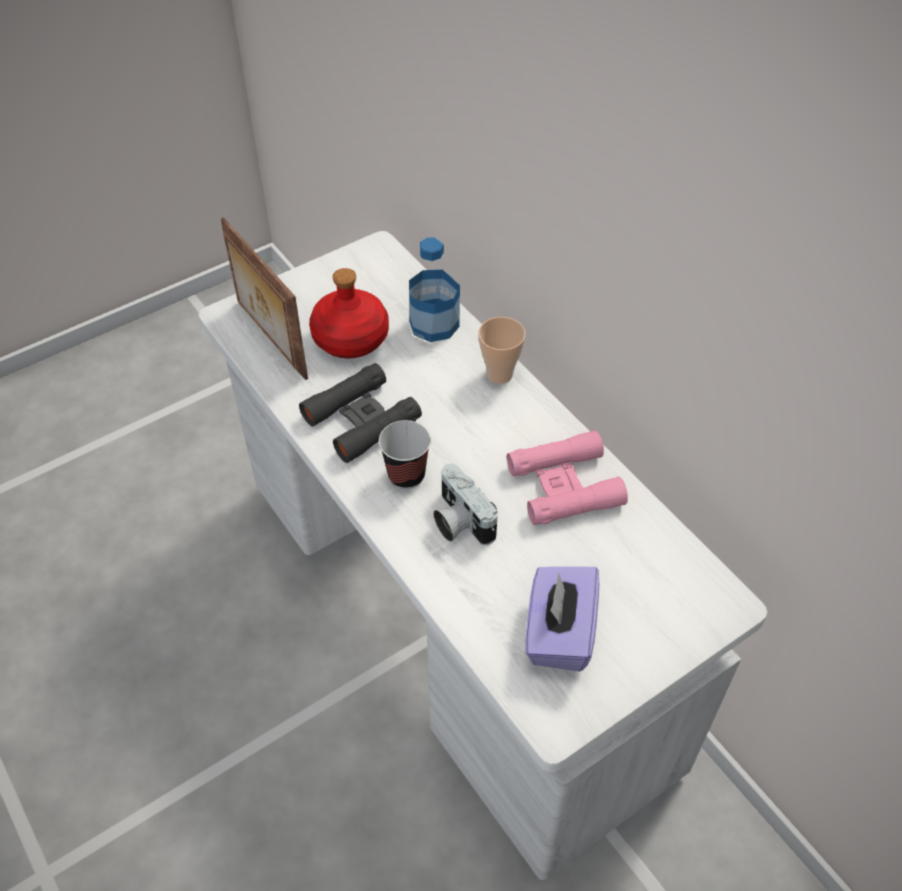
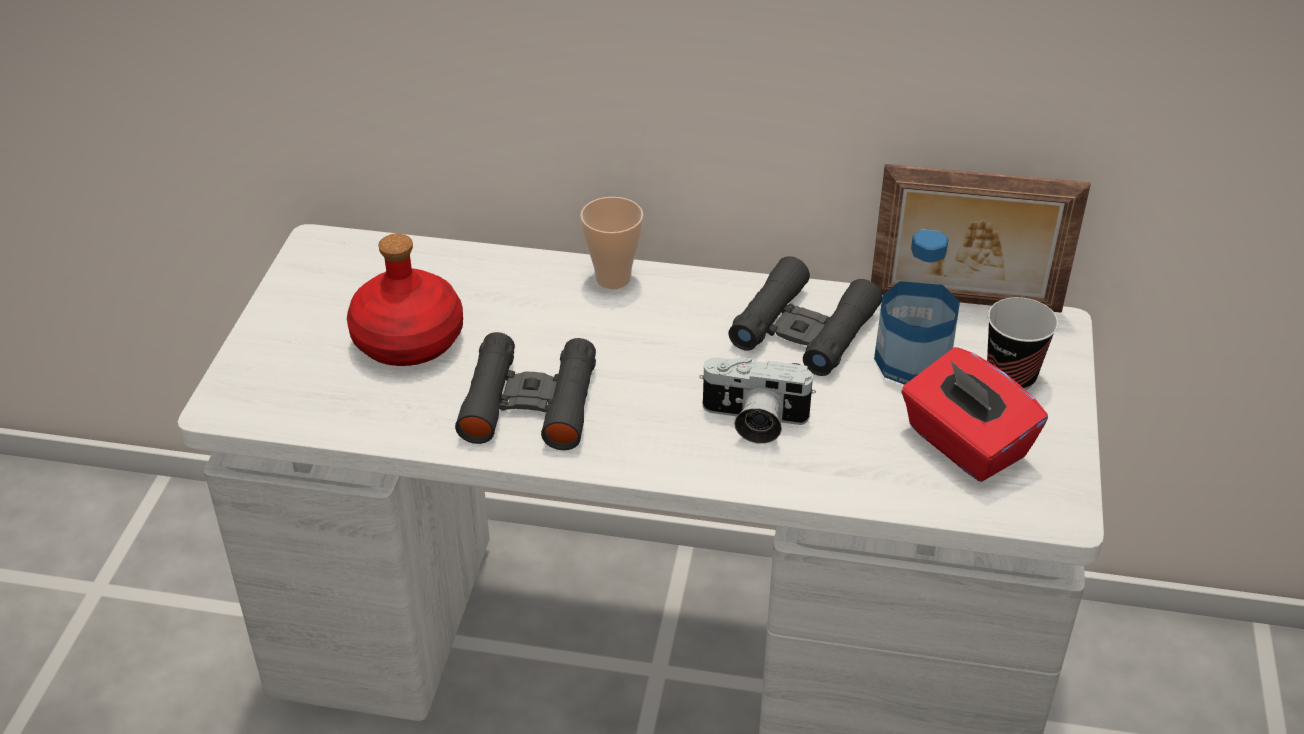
camera: 45 degrees left, 10 degrees down
picture frame [221,217,308,380] -> picture frame moved to [871,164,1091,313]
cup [379,420,431,489] -> cup moved to [987,297,1058,390]
bottle [409,237,460,342] -> bottle moved to [874,230,960,385]
pink binoculars [507,430,628,525] -> black binoculars [728,256,882,376]
purple tissue box [525,567,600,672] -> red tissue box [901,347,1048,482]

